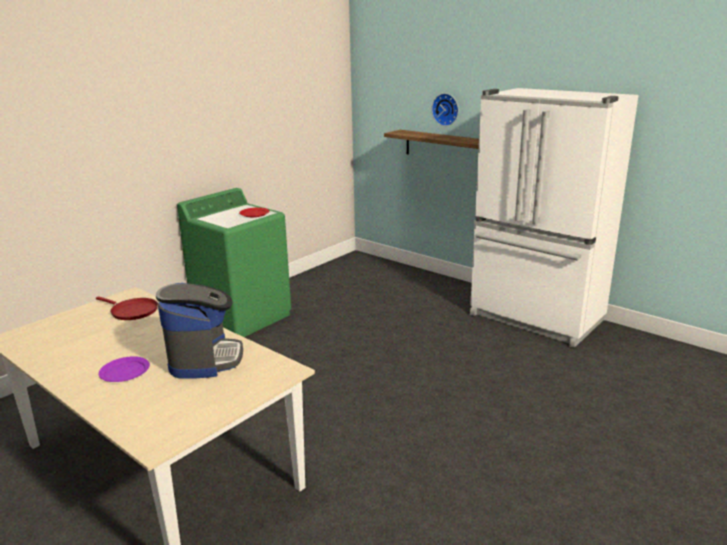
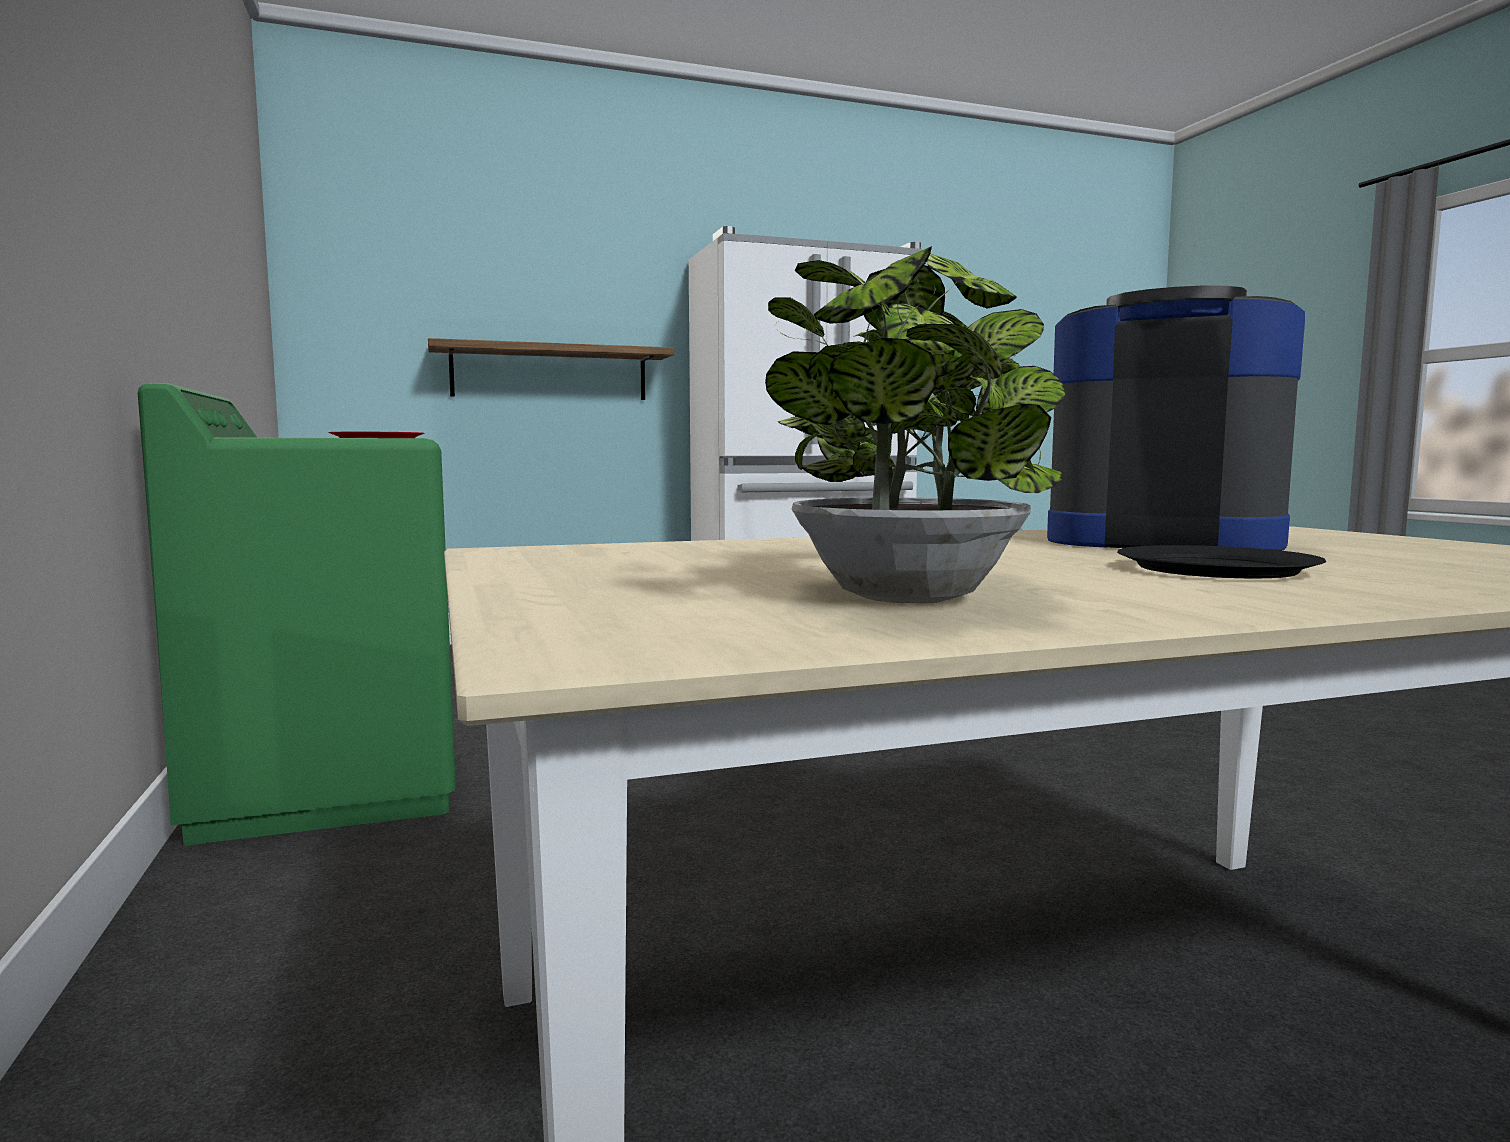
camera: 60 degrees left, 15 degrees down
red frying pan [96,296,158,320] -> none
purple plate [99,356,150,382] -> black plate [1117,545,1326,578]
wall clock [432,93,459,126] -> none
none -> potted plant [765,246,1065,603]

